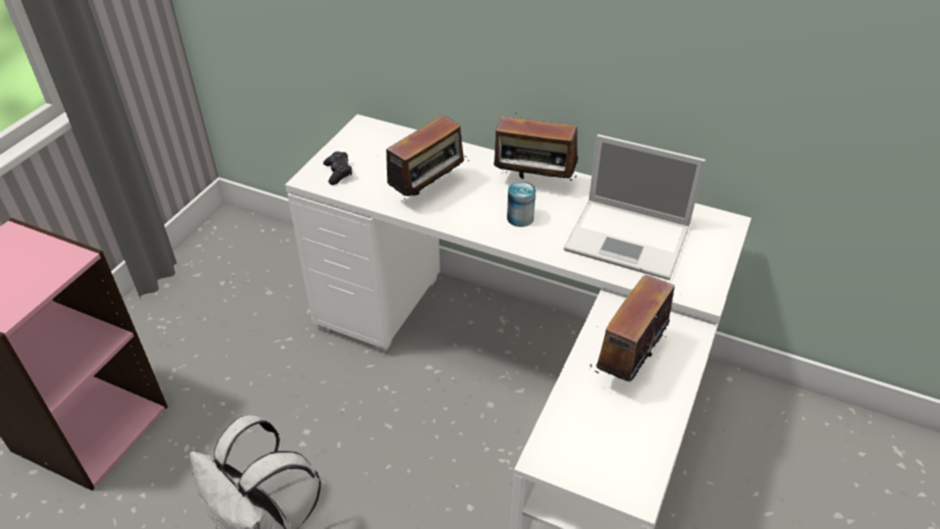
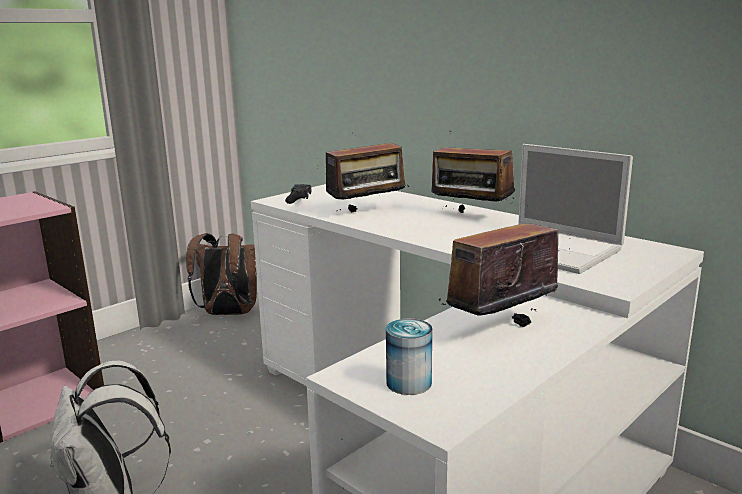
camera: 20 degrees right, 25 degrees down
can [507,181,536,227] -> can moved to [386,319,432,395]
none -> brown backpack [186,233,257,315]

